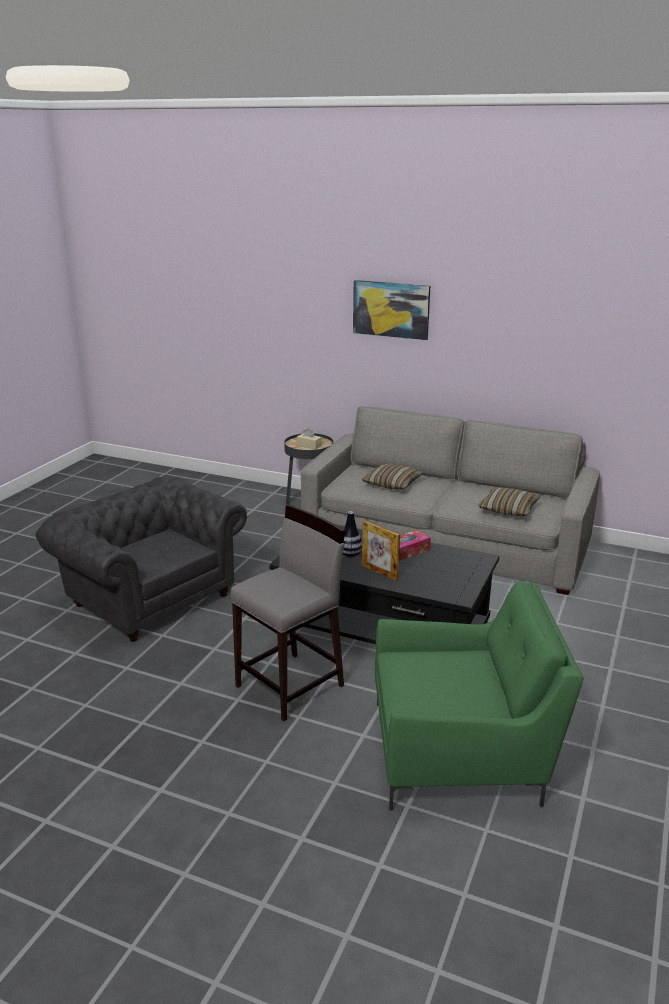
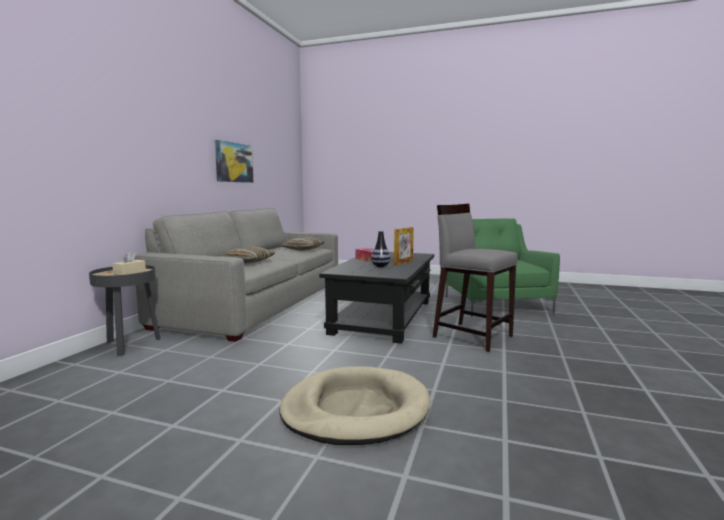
camera: 95 degrees left, 15 degrees down
grey armchair [35,477,247,642] -> beige dog bed [280,366,430,445]
picture [353,280,430,340] -> picture moved to [215,140,253,183]

